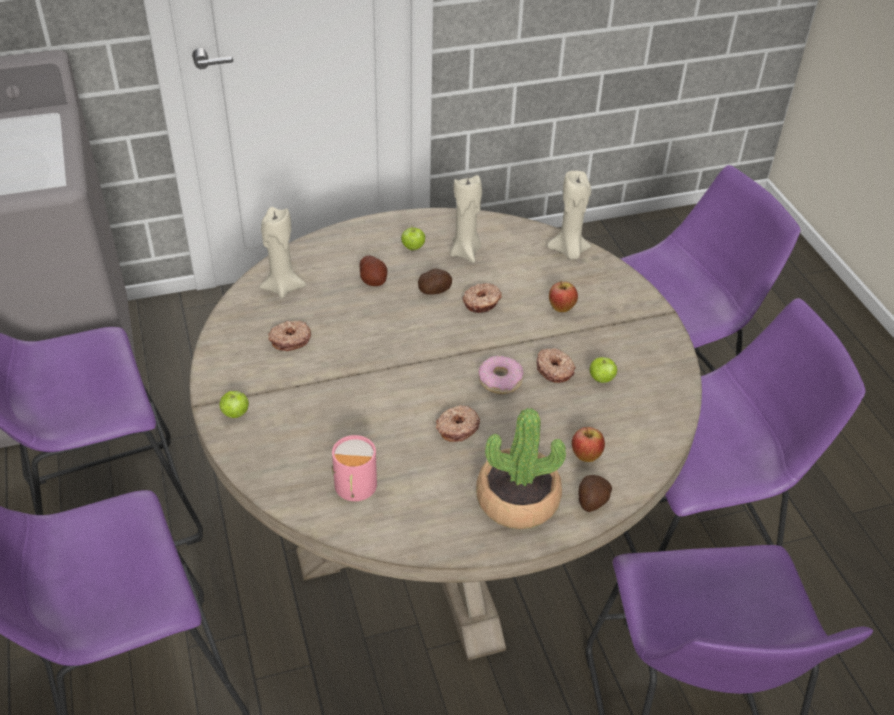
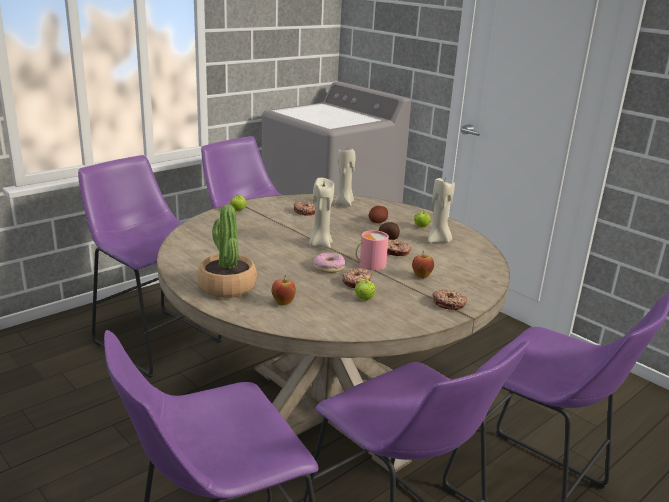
camera: 65 degrees right, 20 degrees down
pink mug [332,435,377,501] -> pink mug moved to [355,230,389,271]
donut [436,405,480,442] -> donut moved to [433,289,467,310]
beige candle [547,171,591,259] -> beige candle moved to [309,178,334,248]
potato [578,475,612,512] -> none

